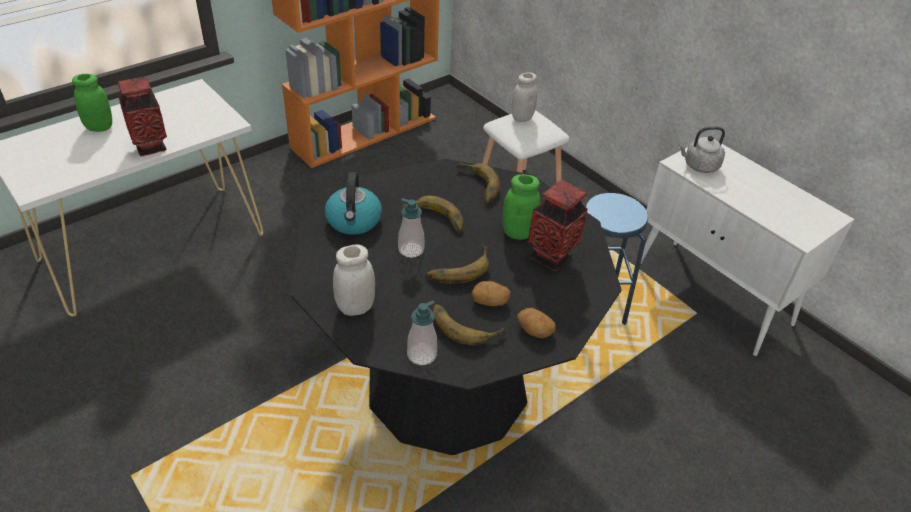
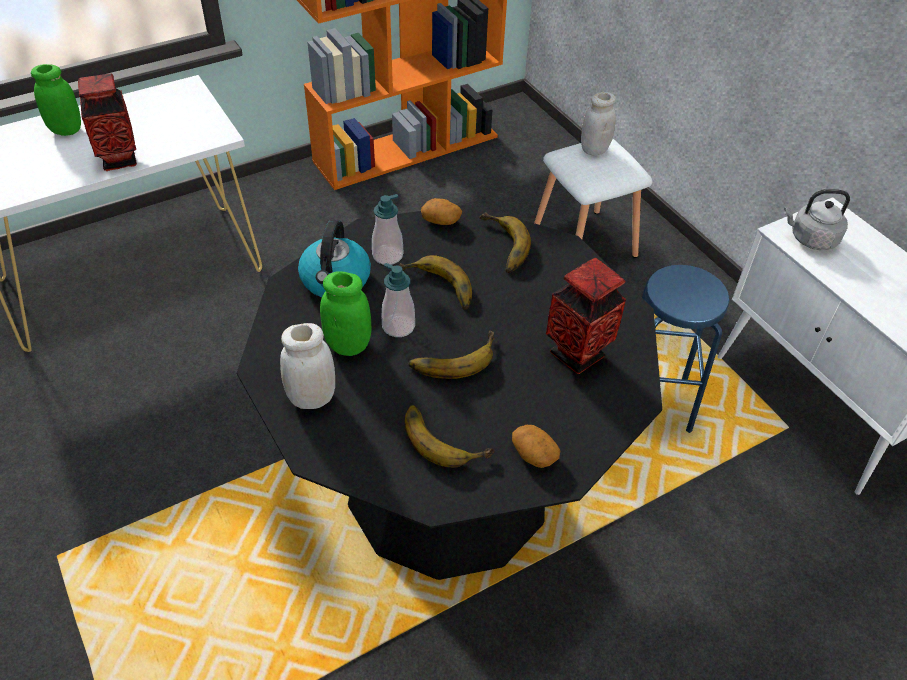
camera: 10 degrees right, 5 degrees up
soap dispenser [407,300,437,365] -> soap dispenser moved to [372,194,403,265]
potato [471,281,511,306] -> potato moved to [421,198,462,225]
green jar [502,174,540,240] -> green jar moved to [320,271,371,356]

